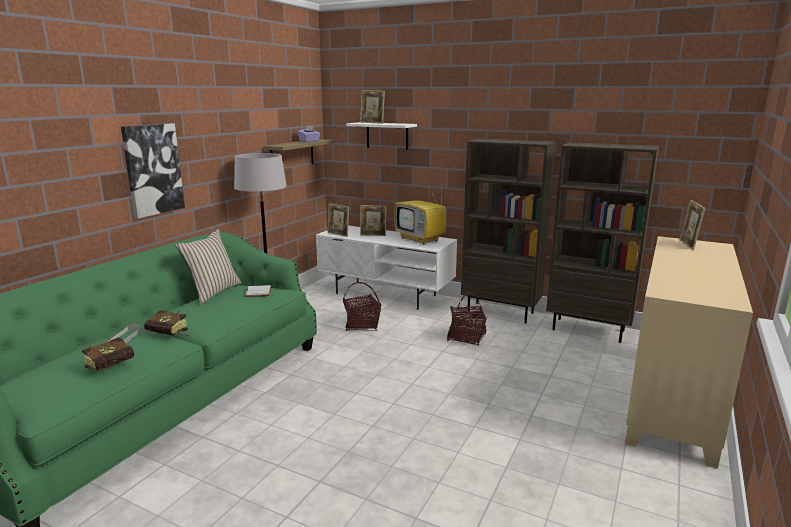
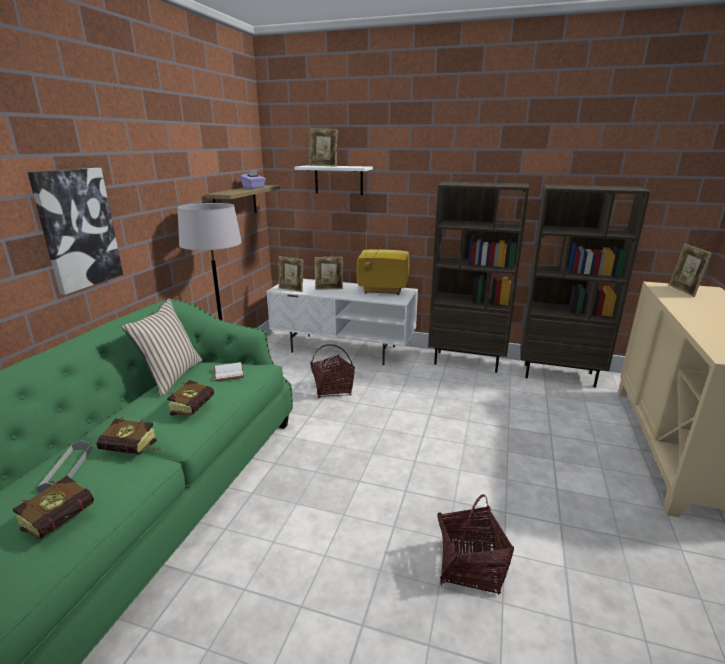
camera: 10 degrees left, 5 degrees up
television [394,186,446,245] -> television turned 150 degrees clockwise [356,240,409,295]
basket [447,292,486,345] -> basket moved to [437,494,514,595]
none -> book [167,380,214,415]

